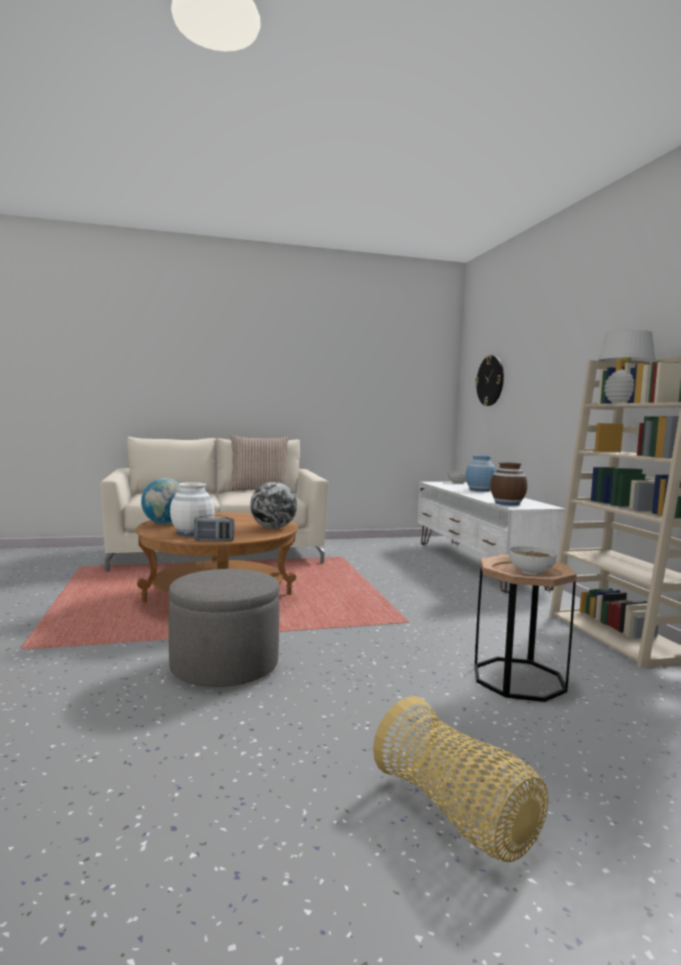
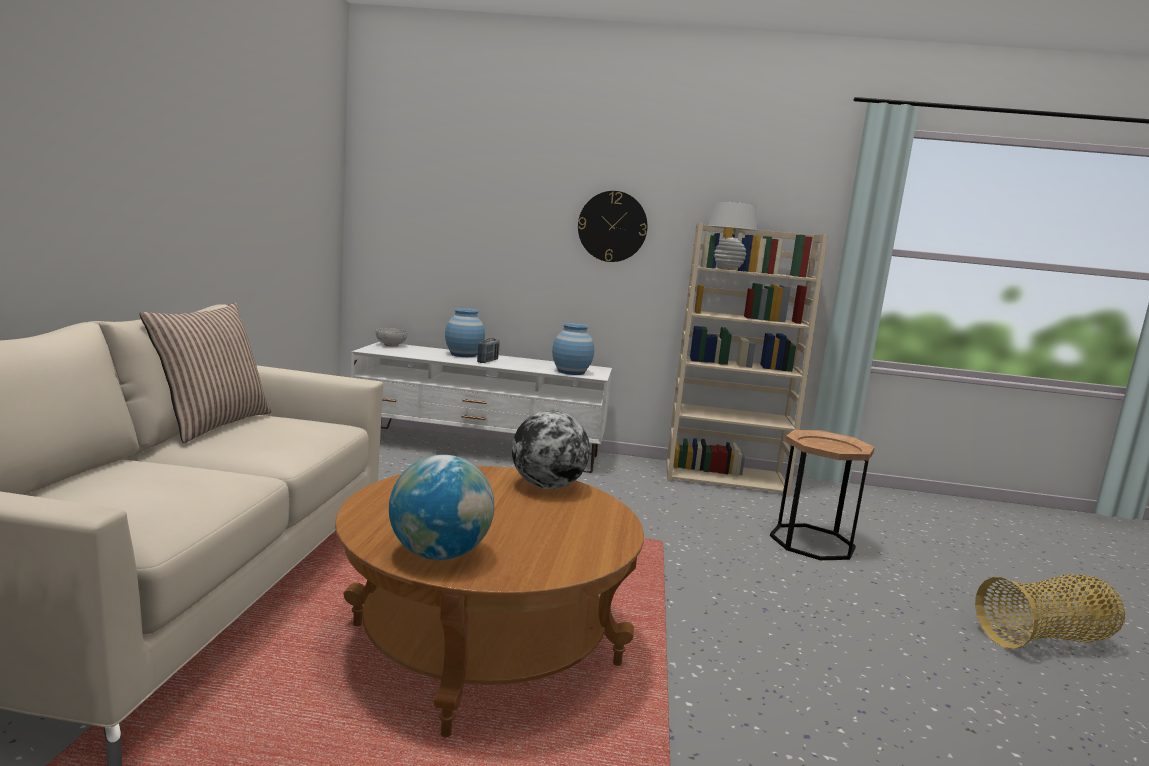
camera: 70 degrees left, 5 degrees up
grey ottoman [169,569,279,687] -> none
white vase [170,482,215,536] -> none
radio [194,515,234,541] -> radio moved to [477,338,500,363]
wall clock [475,355,504,406] -> wall clock moved to [578,191,647,262]
brown vase [490,462,527,506] -> blue vase [552,323,594,375]
bowl [509,546,557,575] -> none

